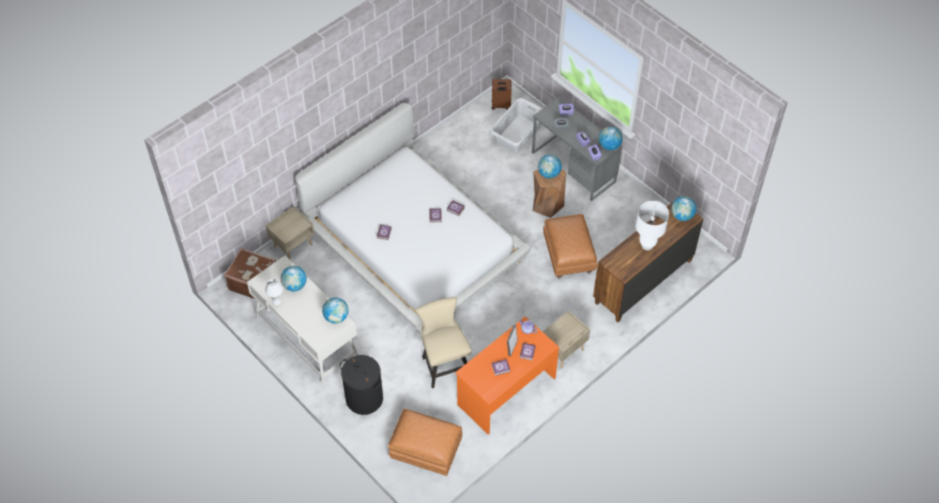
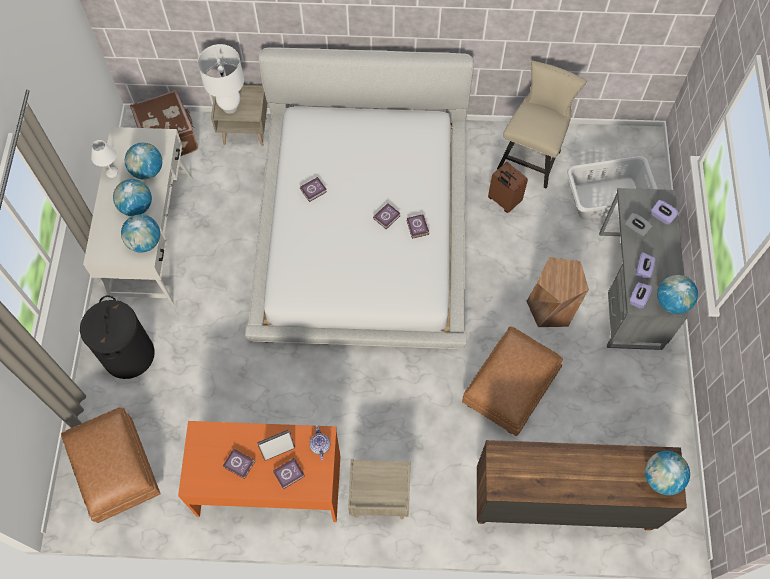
camera: 45 degrees right, 10 degrees up
beige chair [415,297,472,388] -> beige chair moved to [497,61,587,189]
brown suitcase [492,79,512,110] -> brown suitcase moved to [488,162,528,213]
globe [538,155,562,178] -> globe moved to [113,179,152,216]
white table lamp [636,201,669,250] -> white table lamp moved to [198,44,244,114]

